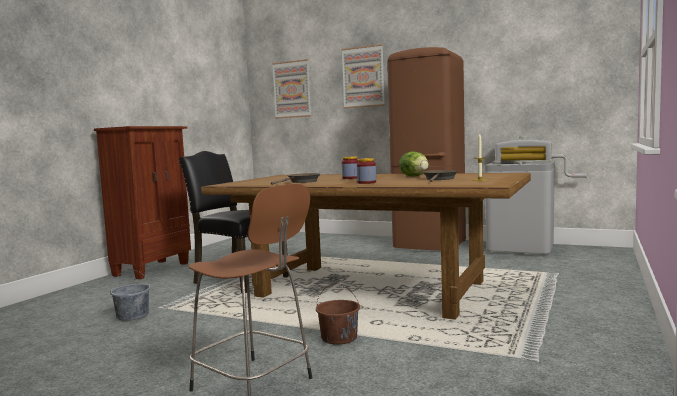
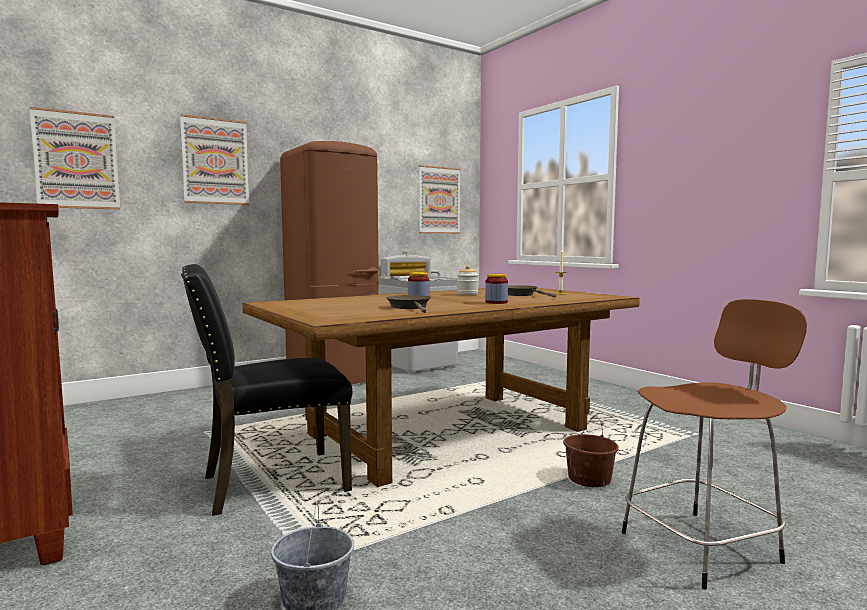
camera: 60 degrees left, 0 degrees up
lettuce [399,151,429,177] -> jar [457,265,478,295]
none -> picture [419,165,461,234]

